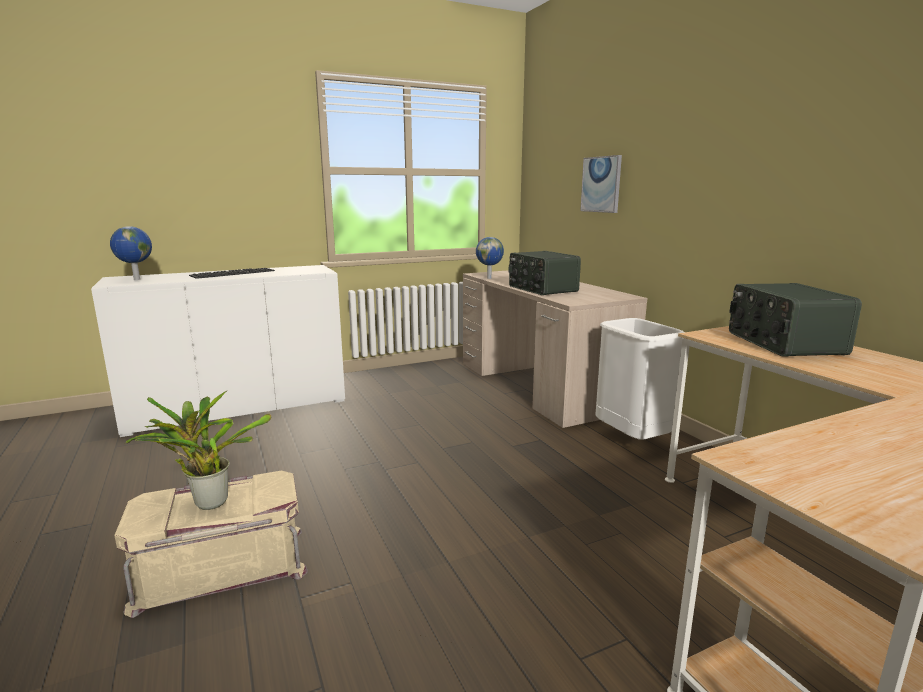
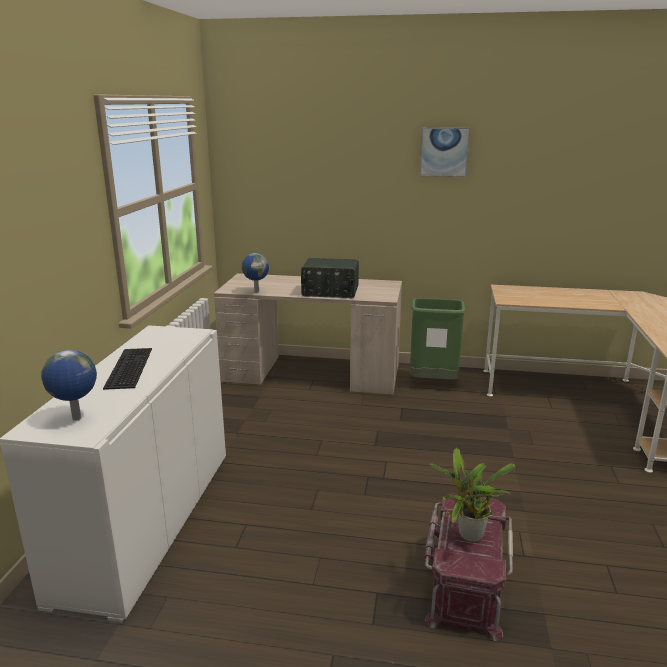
camera: 55 degrees left, 5 degrees up
beige storage box [114,471,308,618] -> red storage box [425,493,513,641]
picture [580,155,622,213] -> picture moved to [419,127,470,177]
white trash can [595,318,684,440] -> green trash can [410,298,466,380]
radio [729,283,862,357] -> none

